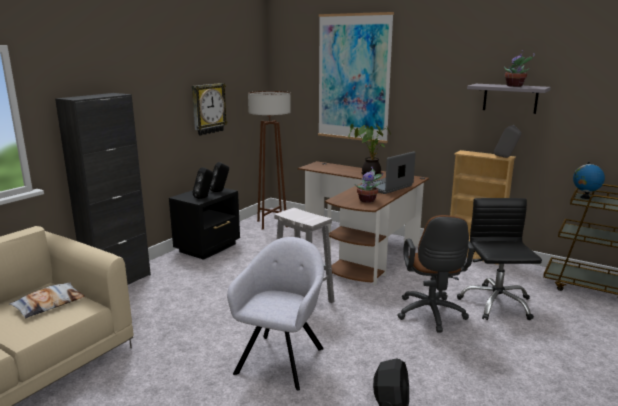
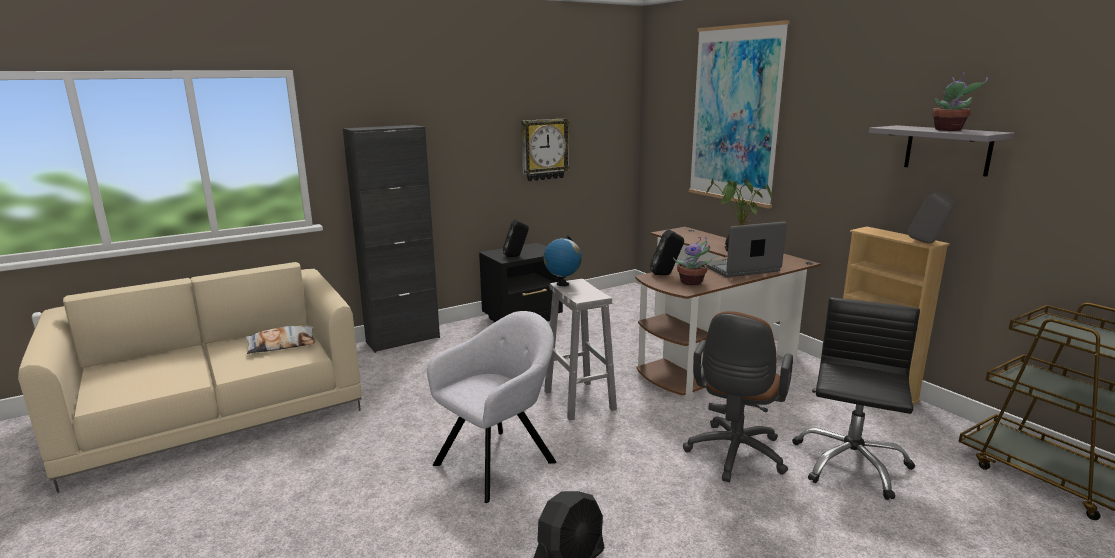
camera: 25 degrees right, 0 degrees up
black speaker [210,162,229,192] -> black speaker moved to [650,229,684,275]
brown floor lamp [248,91,291,230] -> none
globe [573,162,605,199] -> globe moved to [543,236,582,286]

